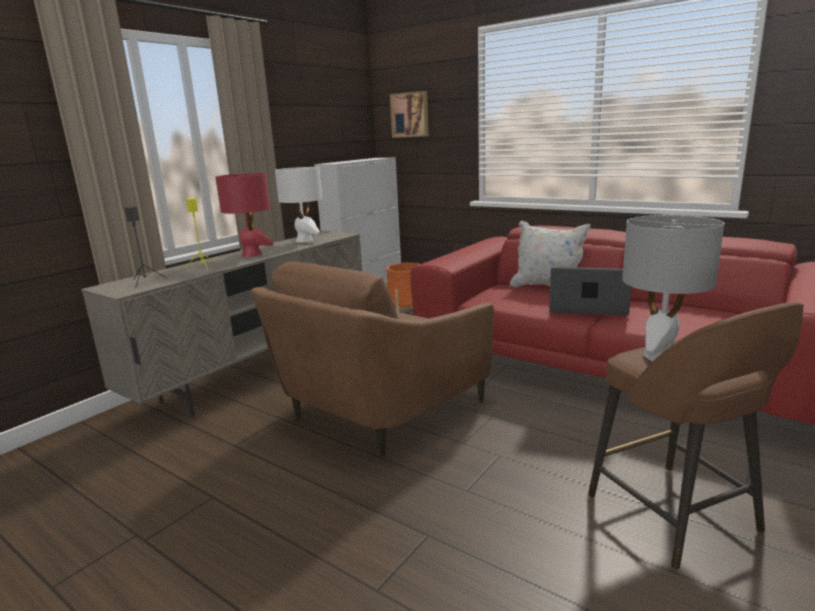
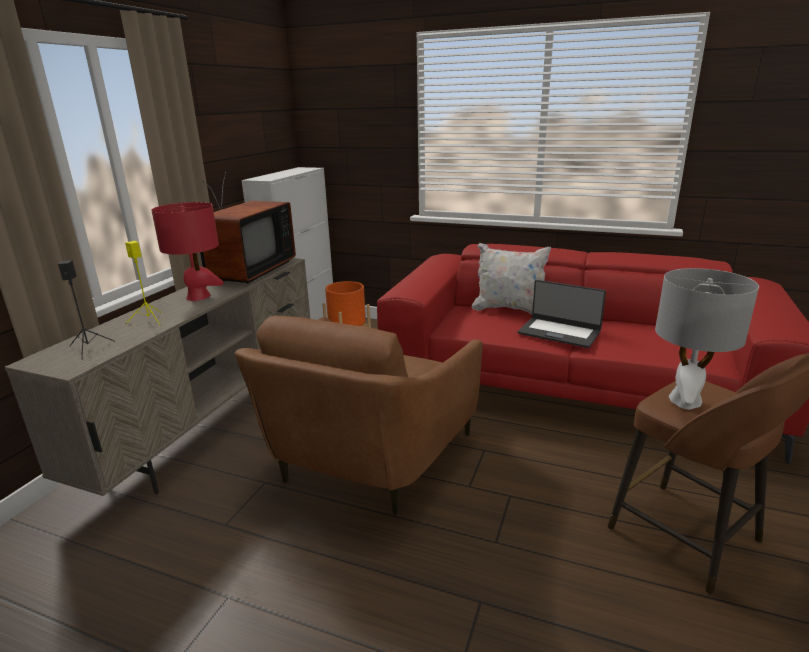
camera: 15 degrees left, 5 degrees up
white table lamp [275,167,322,242] -> television [200,171,296,284]
picture [390,91,429,138] -> none
laptop [550,267,631,316] -> laptop turned 150 degrees counterclockwise [518,280,606,348]

